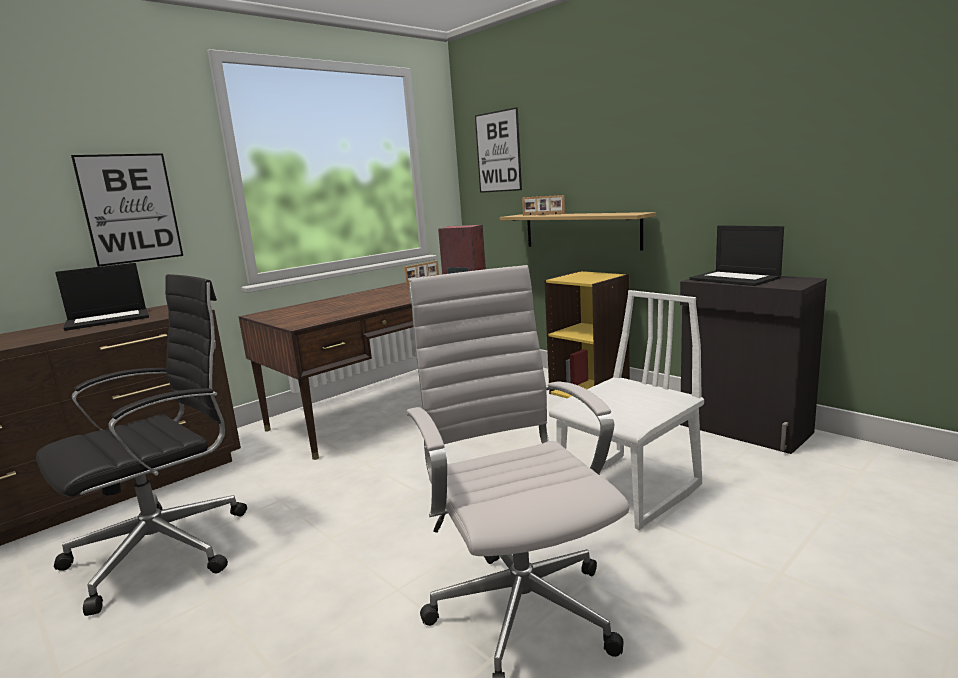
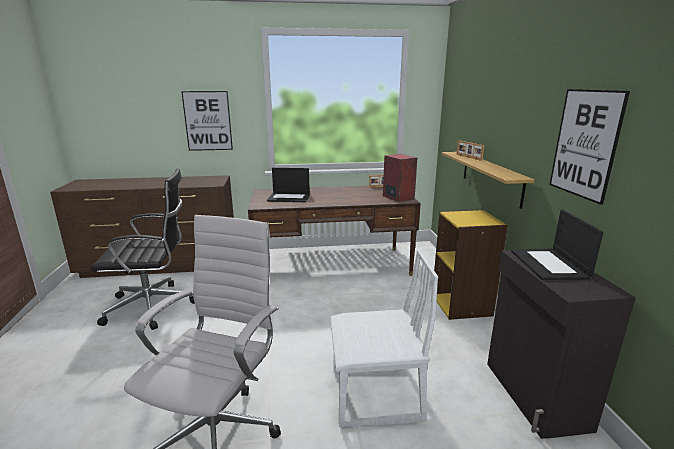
camera: 35 degrees right, 5 degrees up
laptop [55,263,149,331] -> laptop moved to [267,168,310,202]
picture [475,107,522,193] -> picture moved to [549,89,630,205]

